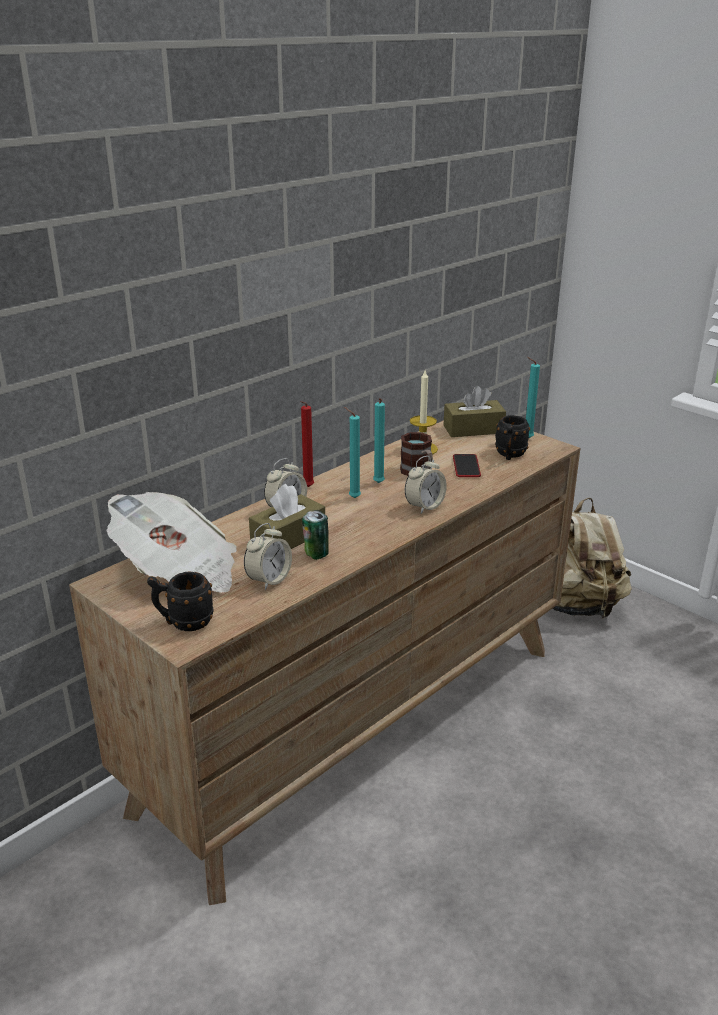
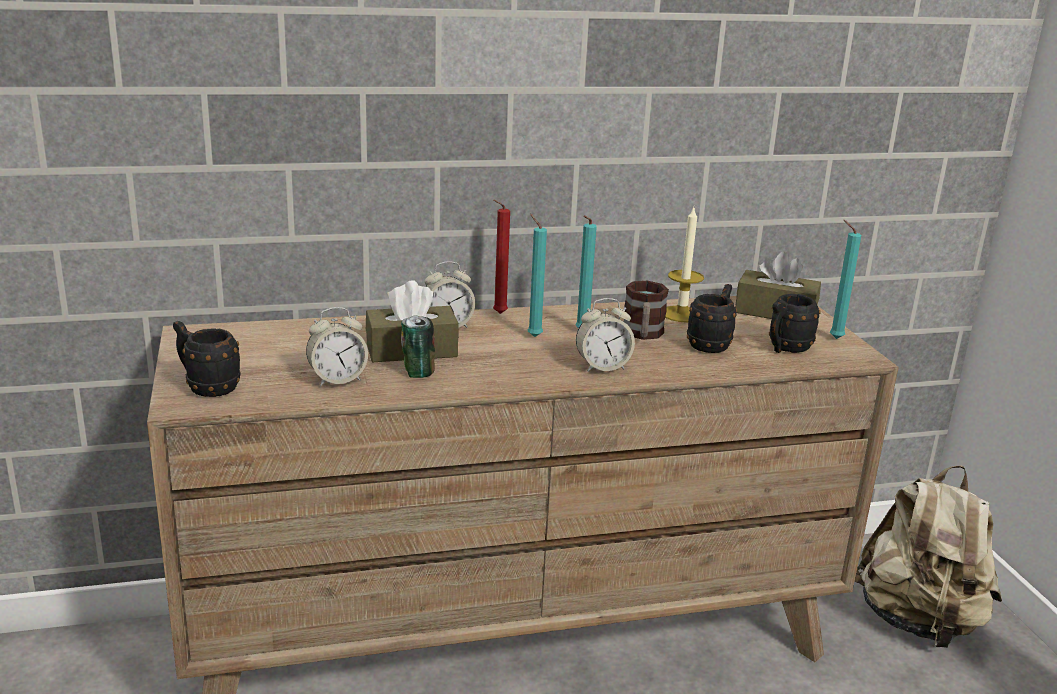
camera: 30 degrees right, 5 degrees down
newspaper [106,492,237,593] -> none
phone [453,454,481,477] -> black mug [687,284,737,353]

